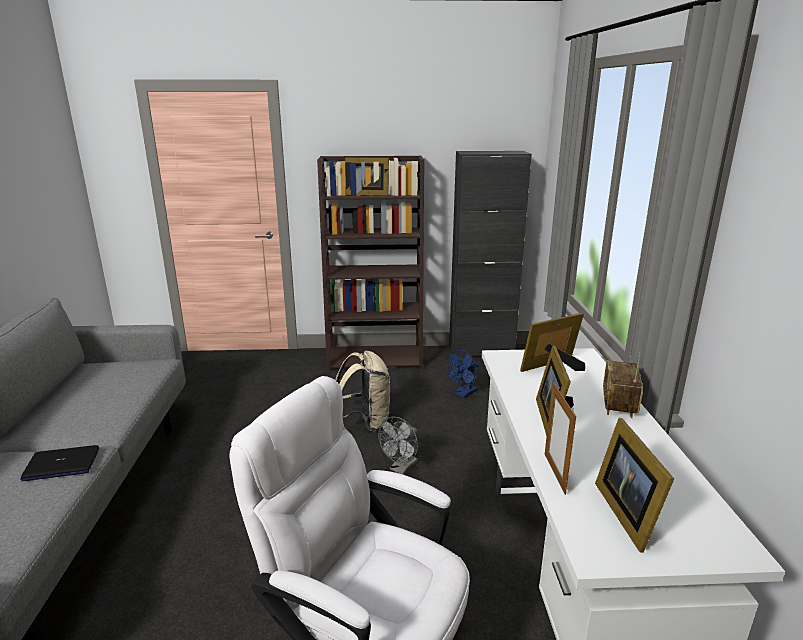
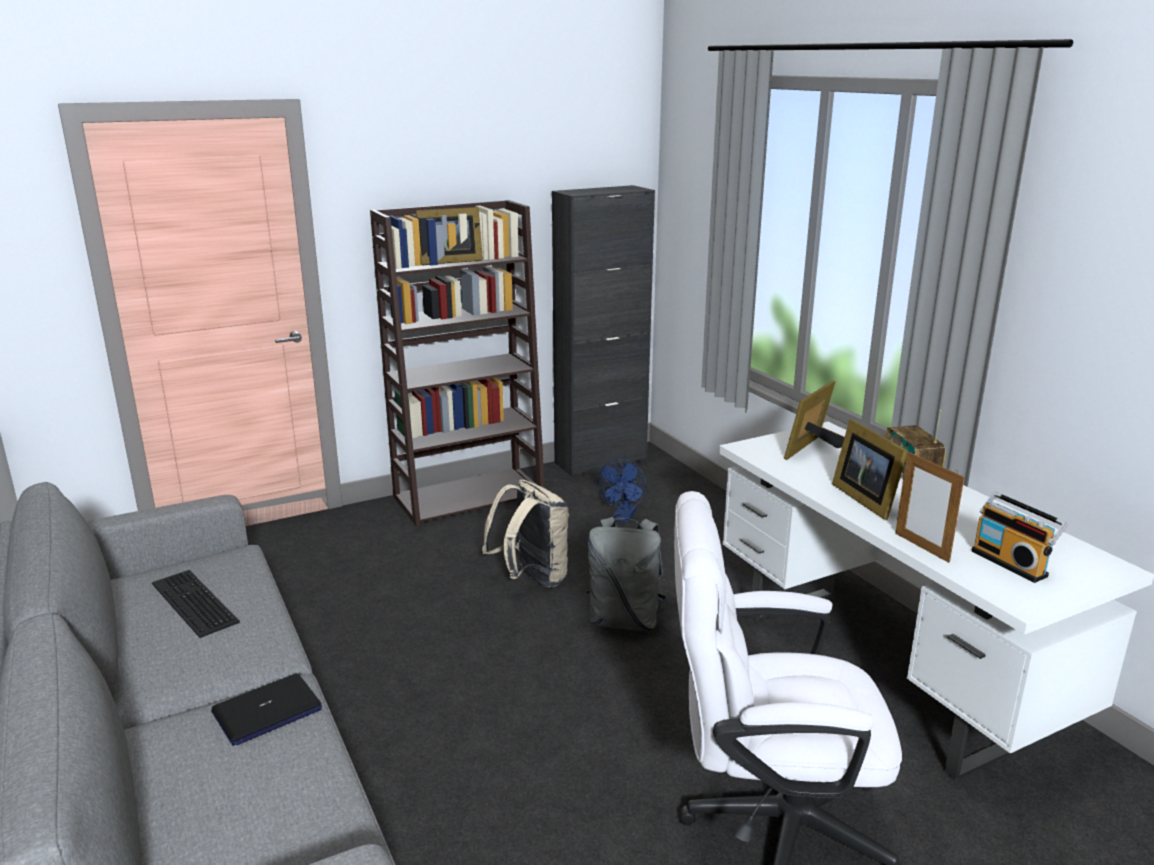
camera: 25 degrees left, 0 degrees up
grey fan [378,417,418,474] -> grey backpack [586,517,666,631]
picture frame [595,418,674,553] -> radio [972,492,1067,583]
none -> keyboard [152,570,240,638]

